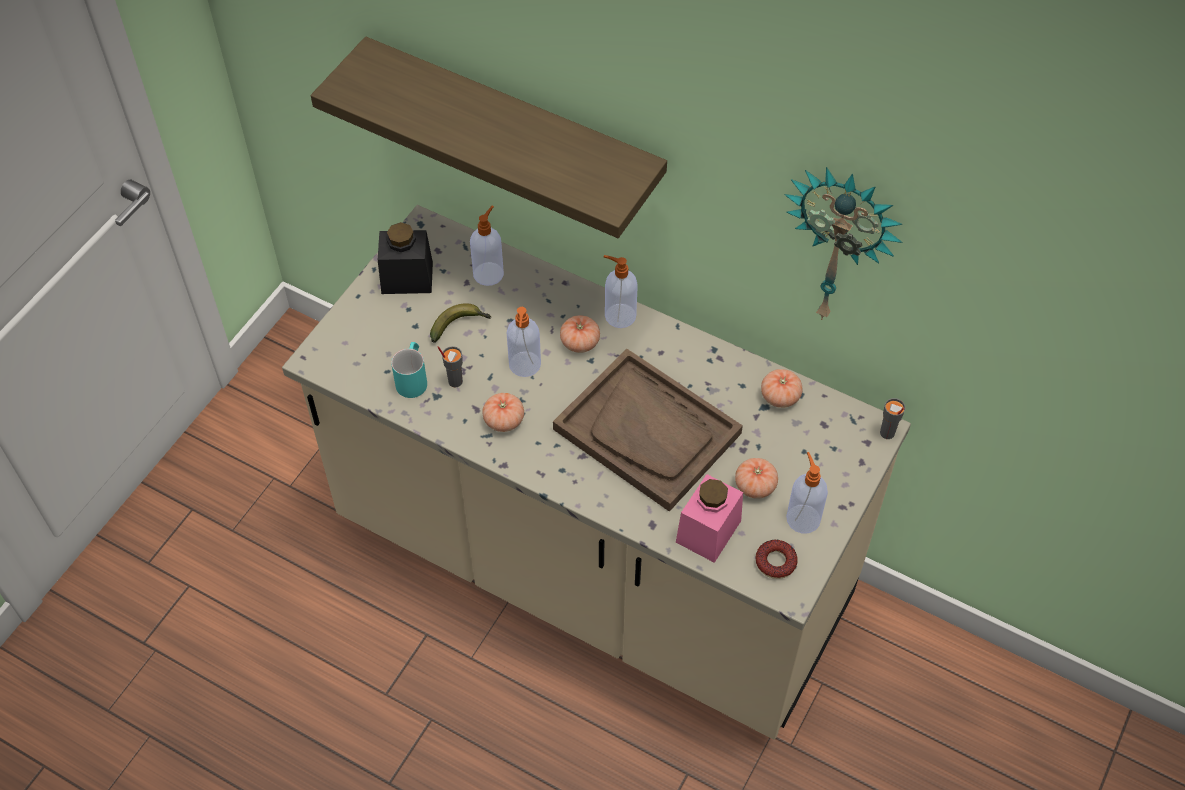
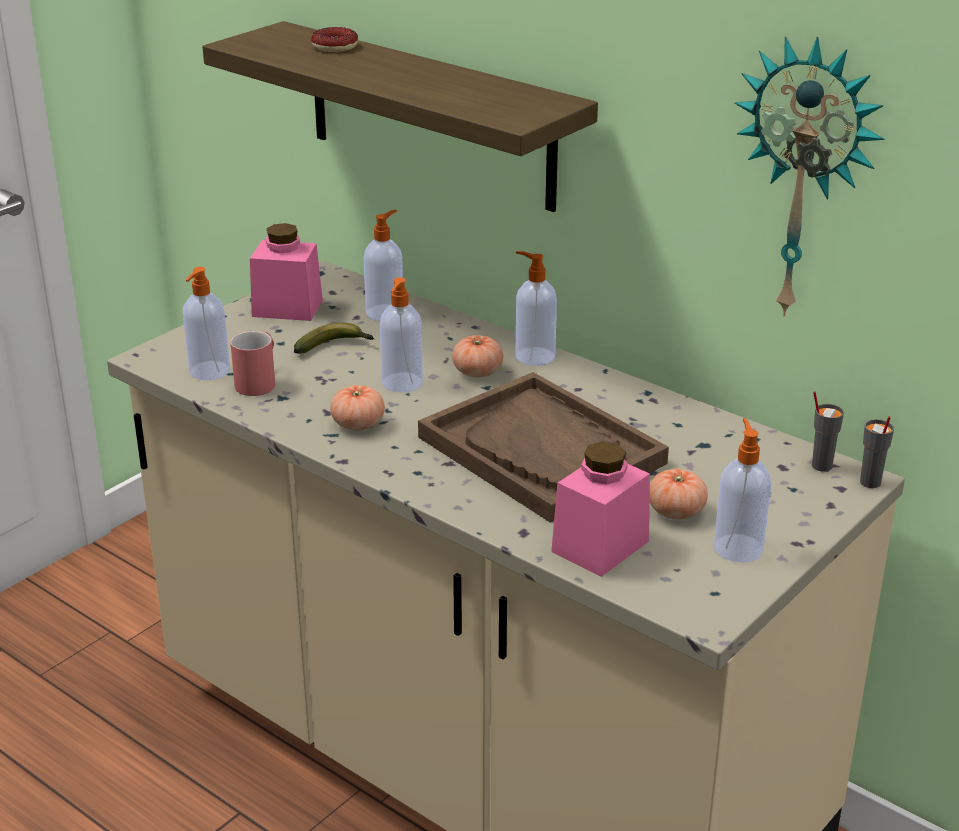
camera: 10 degrees right, 25 degrees down
black jar [378,222,433,294] -> pink jar [250,223,323,321]
turquoise mug [391,342,427,398] -> red mug [230,331,275,396]
grey cup [437,346,463,387] -> grey cup moved to [812,391,844,472]
donut [755,540,798,579] -> donut moved to [311,27,358,52]
tomato [761,369,802,408] -> none
none -> soap dispenser [183,267,230,380]

